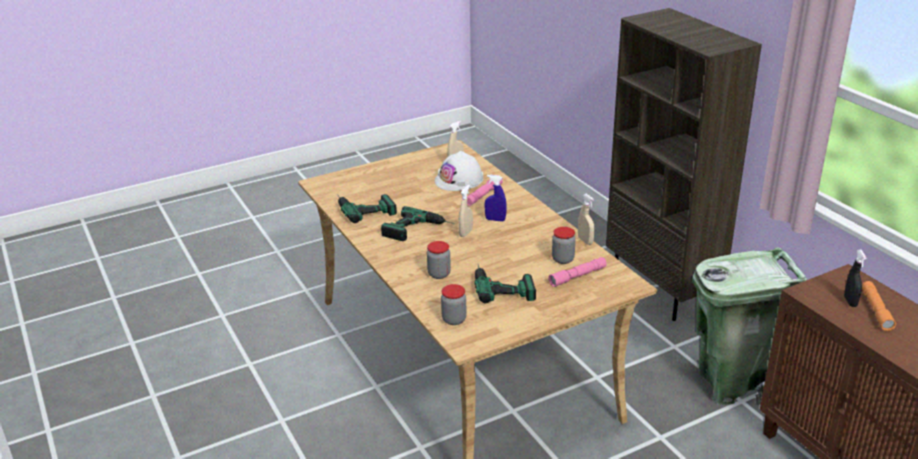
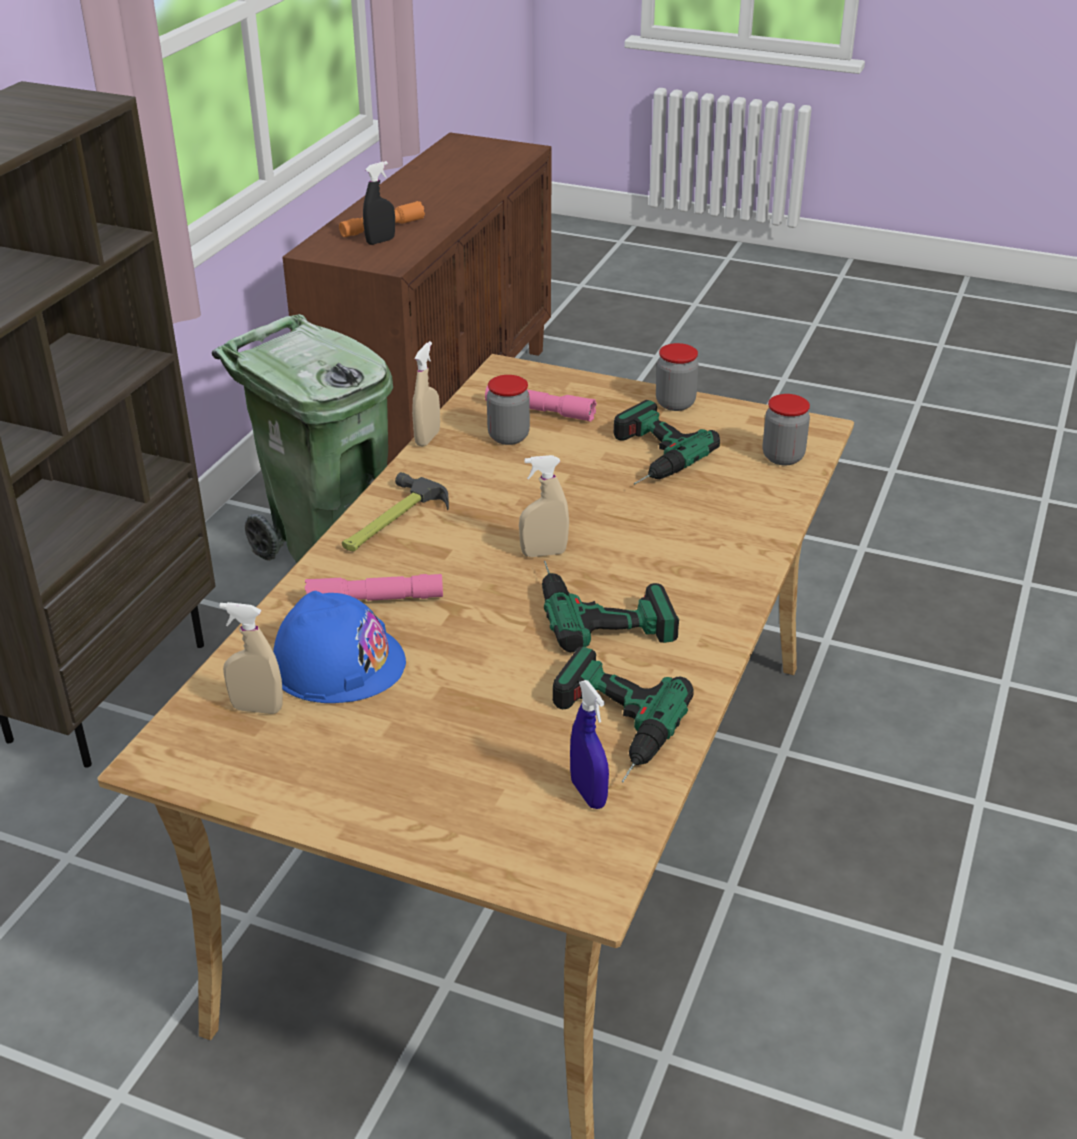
camera: 130 degrees left, 5 degrees up
jar [427,241,451,279] -> jar moved to [656,343,699,411]
white hard hat [435,151,483,191] -> blue hard hat [273,591,406,703]
blue spray bottle [484,175,507,221] -> blue spray bottle moved to [570,680,609,809]
none -> hammer [342,472,449,552]

